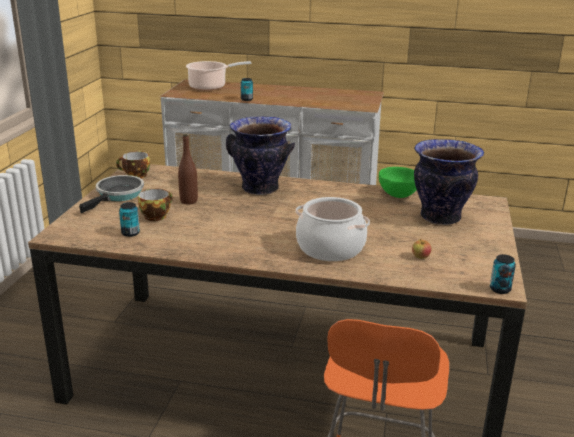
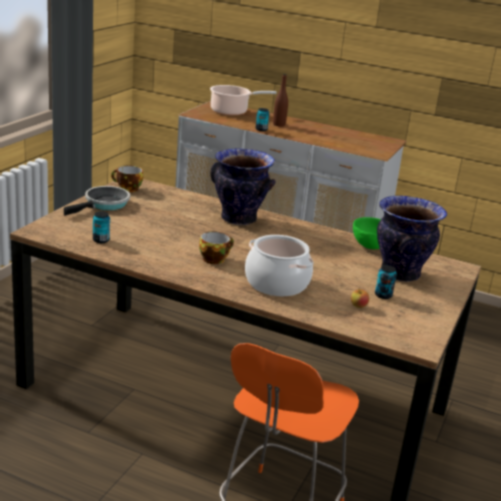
camera: 10 degrees right, 0 degrees up
cup [138,189,173,221] -> cup moved to [199,231,234,264]
brown bottle [178,134,198,204] -> brown bottle moved to [273,74,288,127]
can [490,254,516,294] -> can moved to [375,265,397,299]

